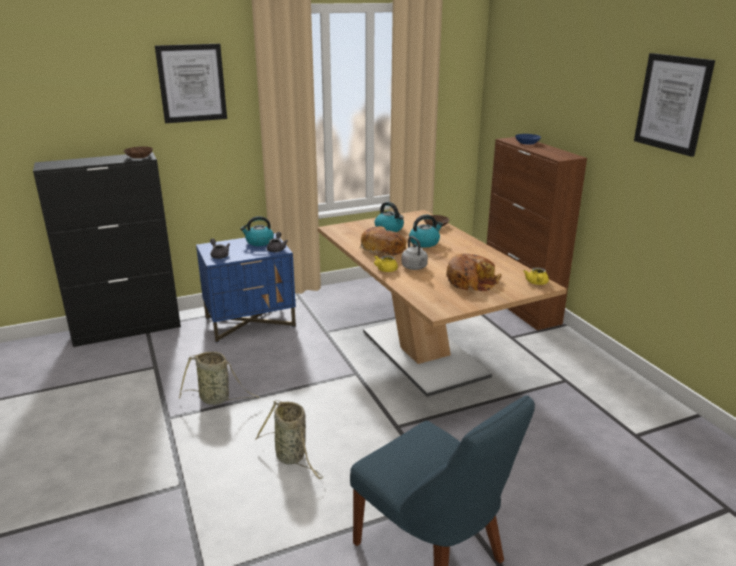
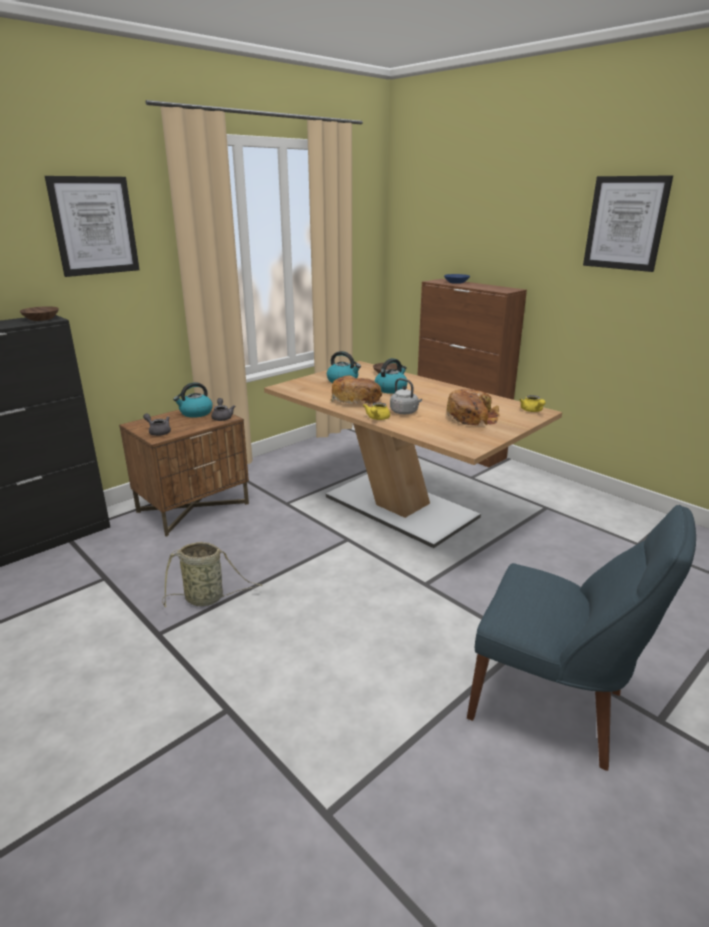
camera: 20 degrees left, 0 degrees up
blue nightstand [196,233,296,343] -> brown nightstand [119,405,249,537]
basket [255,400,323,479] -> none

